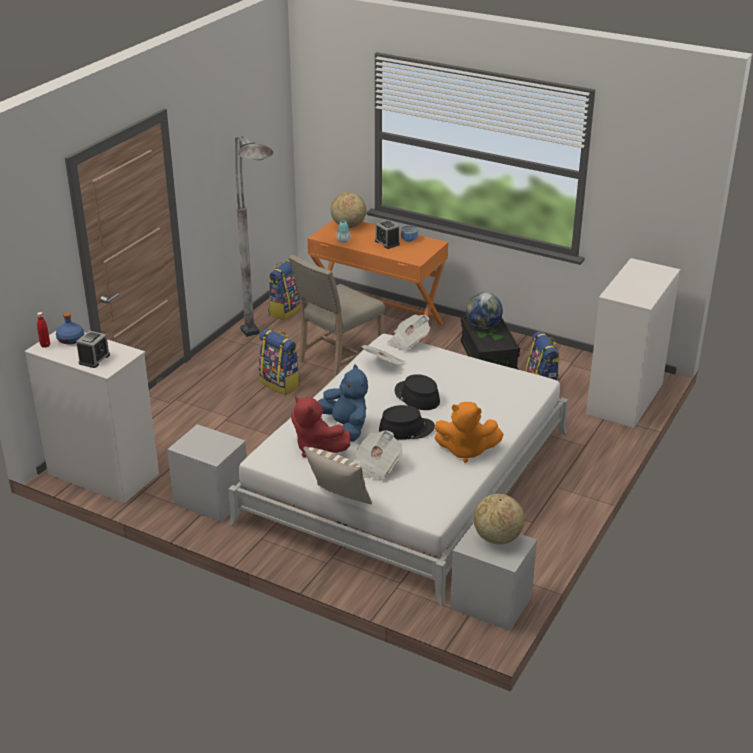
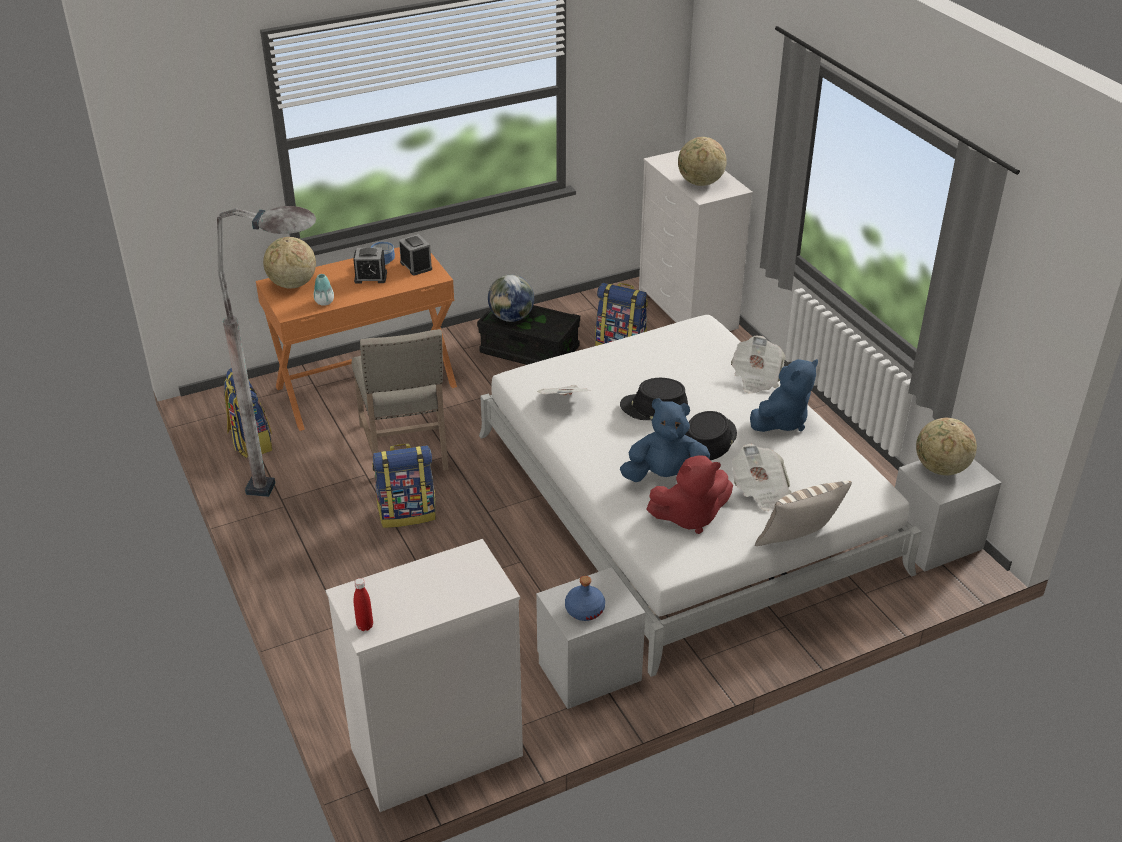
camera: 55 degrees left, 5 degrees up
blue bottle [56,312,84,344] -> blue bottle moved to [565,576,605,621]
alarm clock [76,331,110,368] -> alarm clock moved to [399,234,432,275]
newspaper [387,315,430,351] -> newspaper moved to [731,336,786,394]
orange plush toy [434,402,504,463] -> blue plush toy [750,359,818,432]
none -> globe [678,137,726,186]

